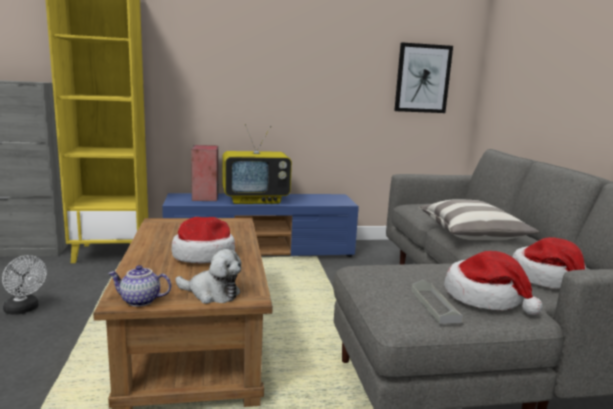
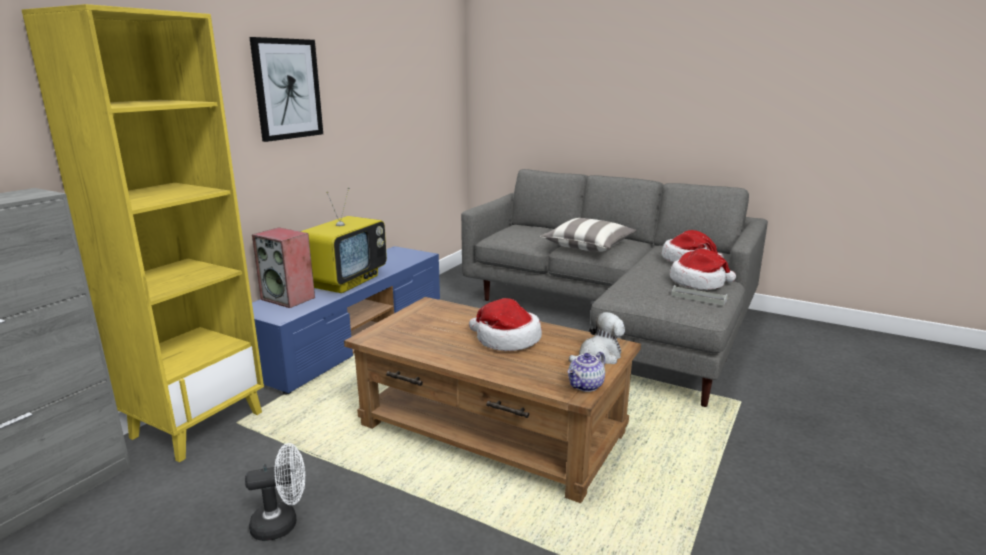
camera: 50 degrees left, 5 degrees up
picture [394,42,453,113] -> picture moved to [250,37,323,142]

